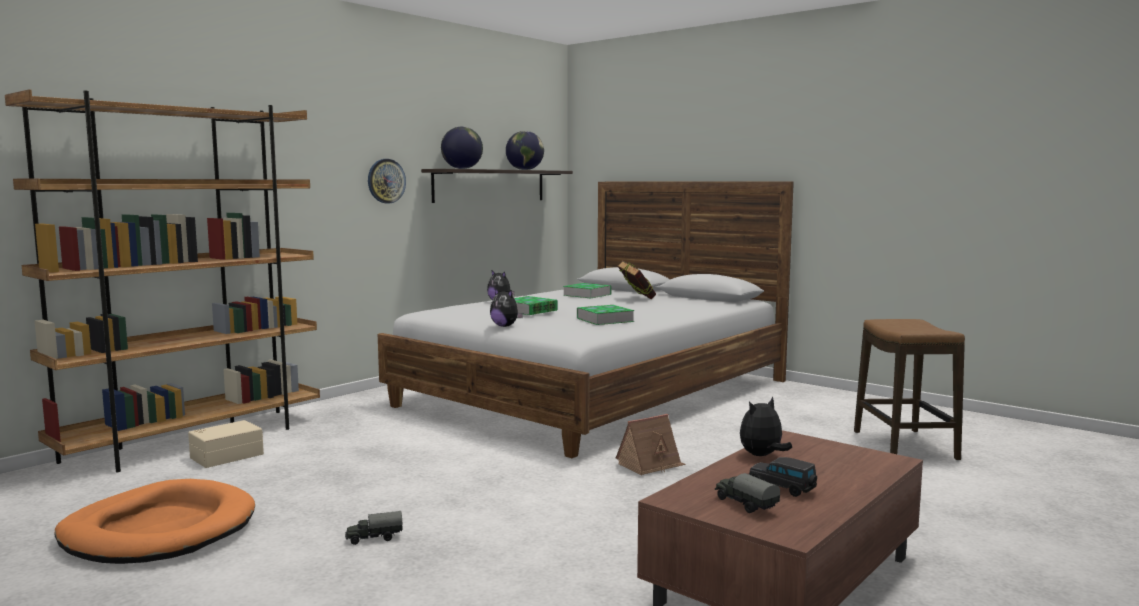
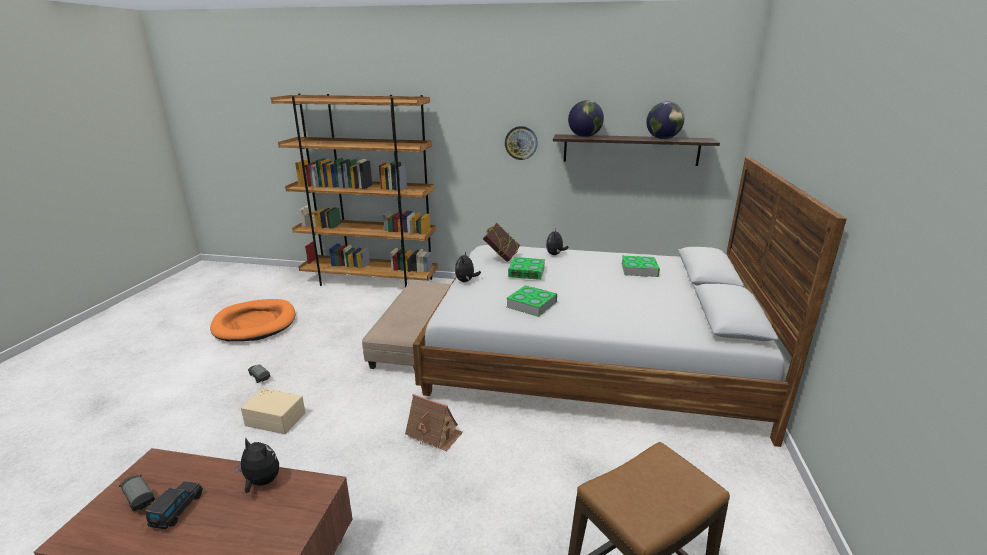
camera: 60 degrees right, 15 degrees up
beige storage box [188,420,264,468] -> beige storage box moved to [241,388,305,434]
book [617,260,656,299] -> book moved to [483,223,520,262]
toy truck [715,473,781,513] -> toy truck turned 75 degrees counterclockwise [119,475,155,511]
none -> beige ottoman [362,282,451,372]

